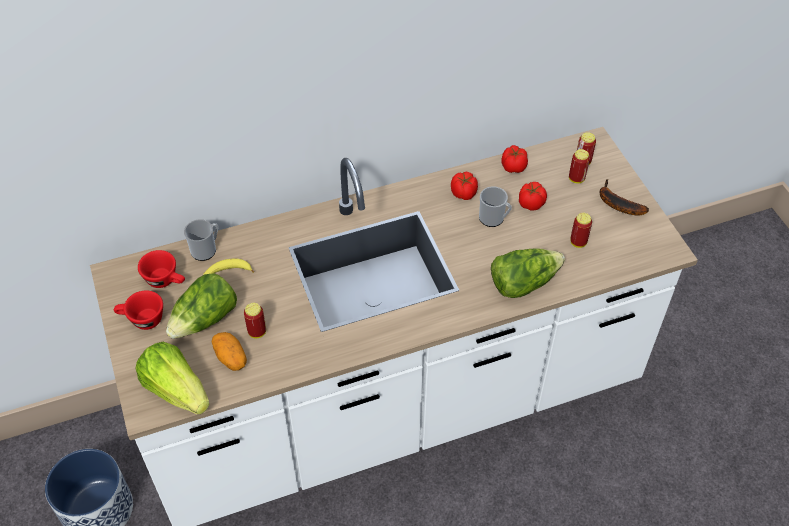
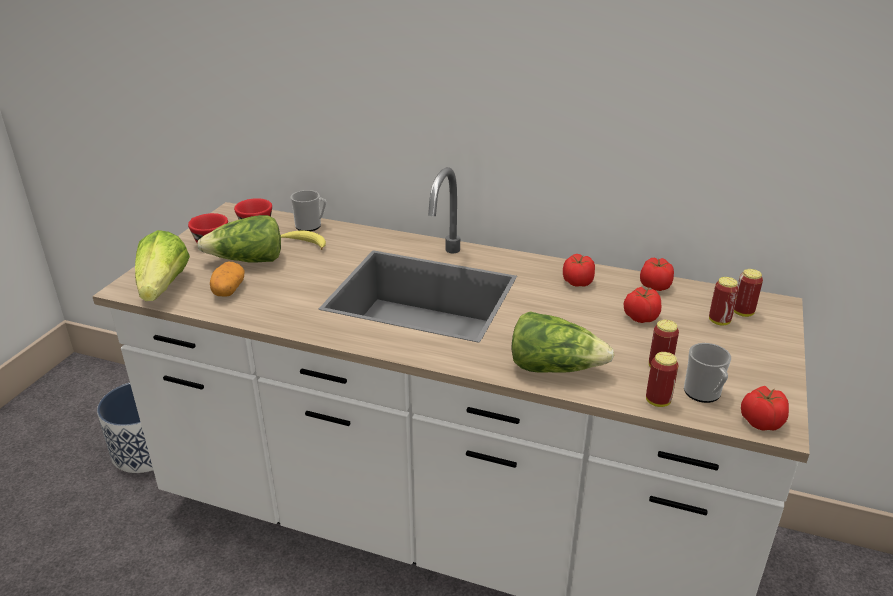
camera: 40 degrees right, 20 degrees down
can [244,303,266,338] -> can moved to [646,352,679,407]
mug [479,186,512,227] -> mug moved to [684,343,731,403]
banana [600,179,649,215] -> none
none -> tomato [741,386,789,431]

